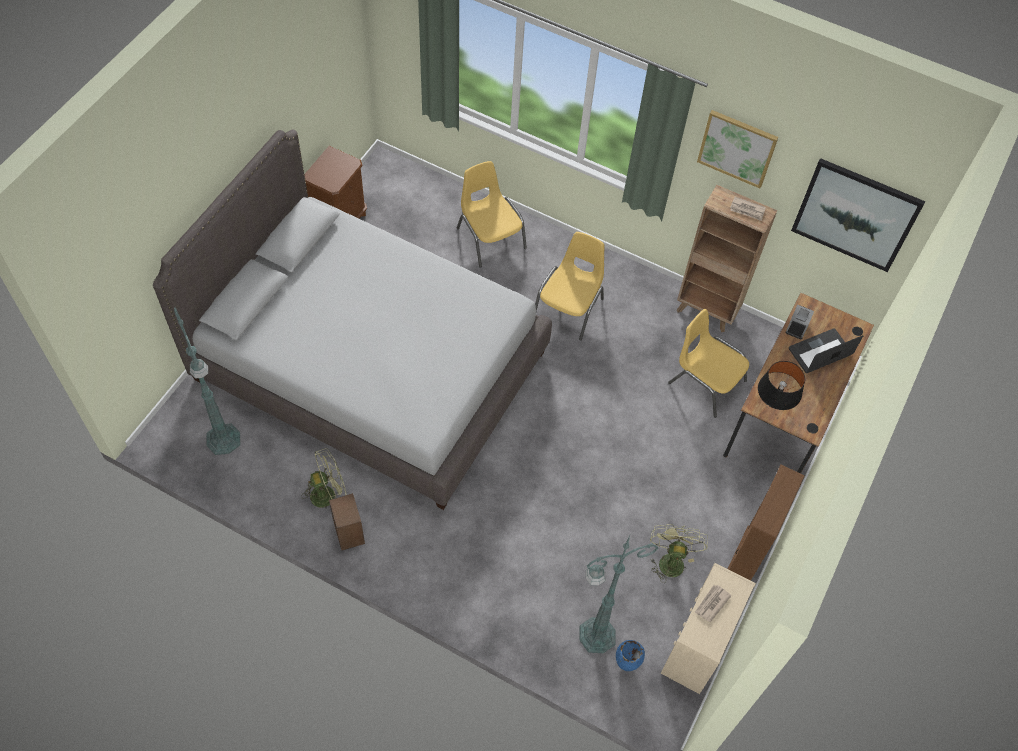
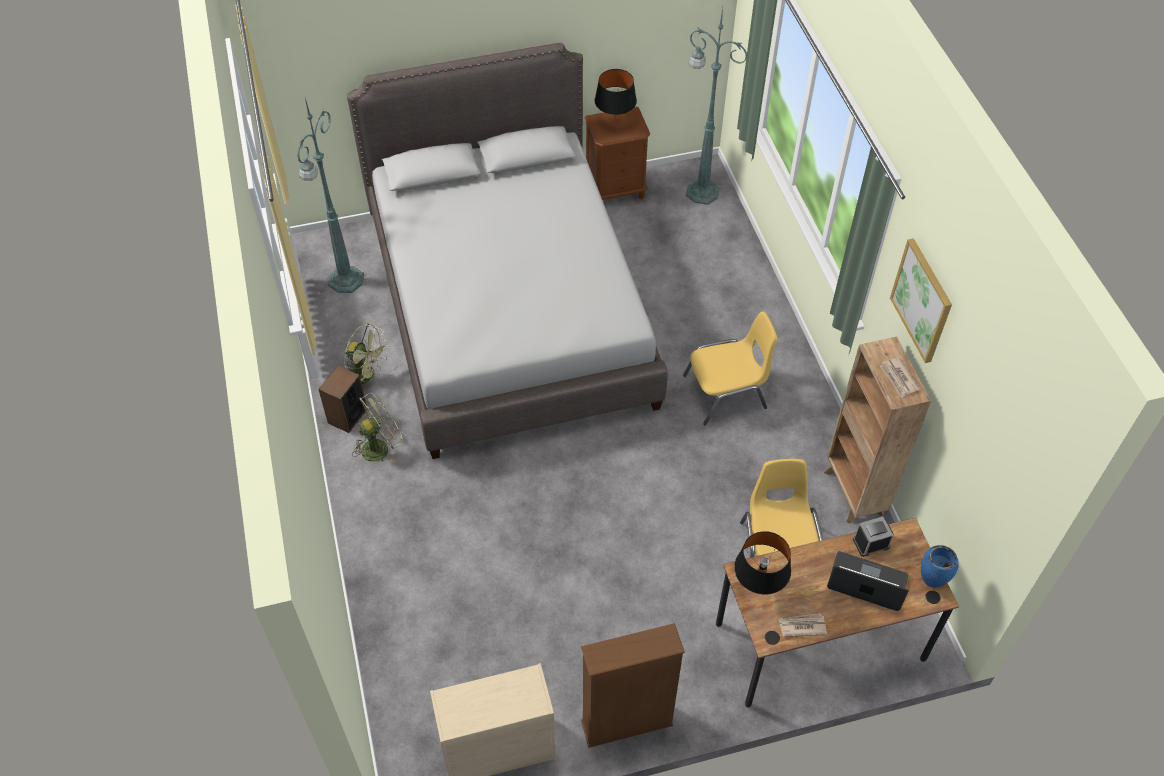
camera: 50 degrees right, 5 degrees down
yellow chair [457,161,527,267] -> none
green floor lamp [580,535,658,653] -> green floor lamp moved to [686,8,747,205]
blue vase [616,640,645,671] -> blue vase moved to [921,545,959,588]
green fan [650,524,708,583] -> green fan moved to [352,393,403,463]
newspaper [694,585,732,622] -> newspaper moved to [779,613,827,637]
picture [791,158,925,272] -> none
none -> black table lamp [595,69,637,117]

